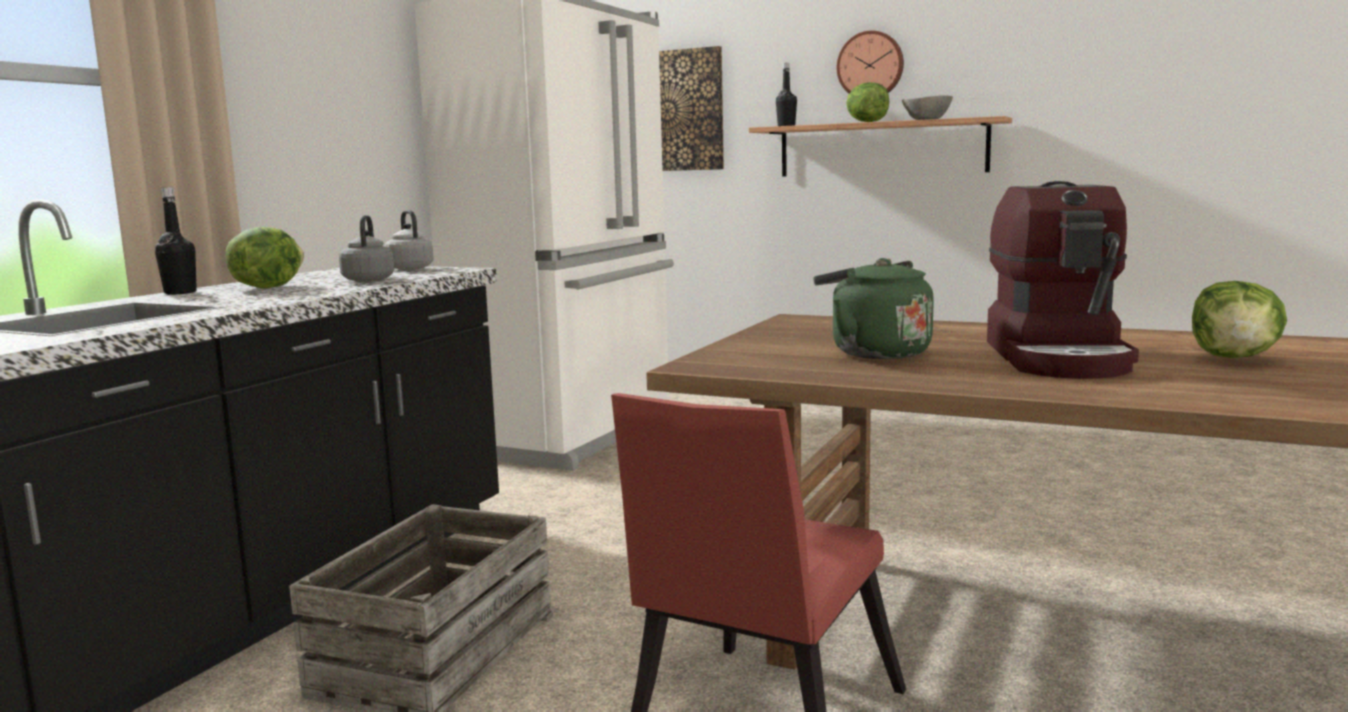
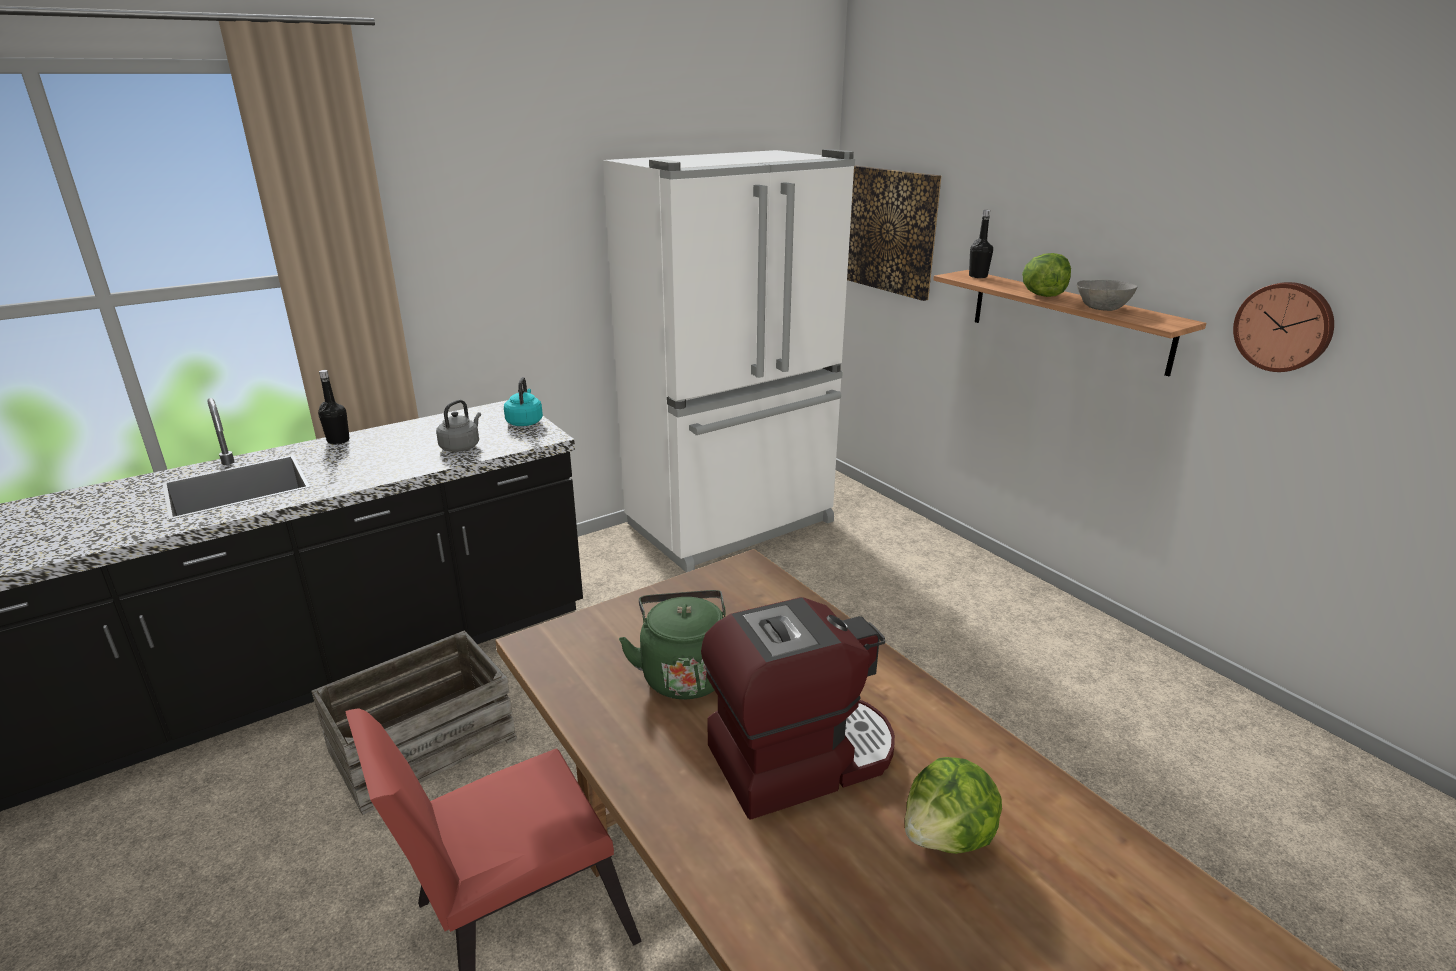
camera: 30 degrees right, 15 degrees up
lettuce [225,227,304,288] -> none
grey kettle [384,210,434,270] -> turquoise kettle [504,377,543,426]
wall clock [837,31,904,93] -> wall clock moved to [1233,282,1334,372]
coffee machine [987,181,1139,379] -> coffee machine turned 150 degrees counterclockwise [701,597,895,820]

